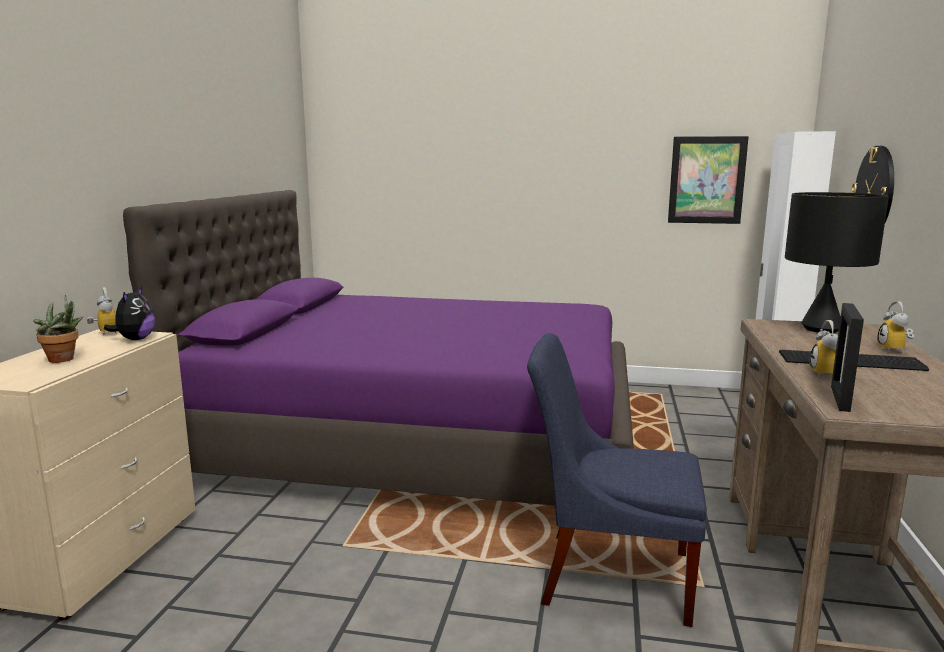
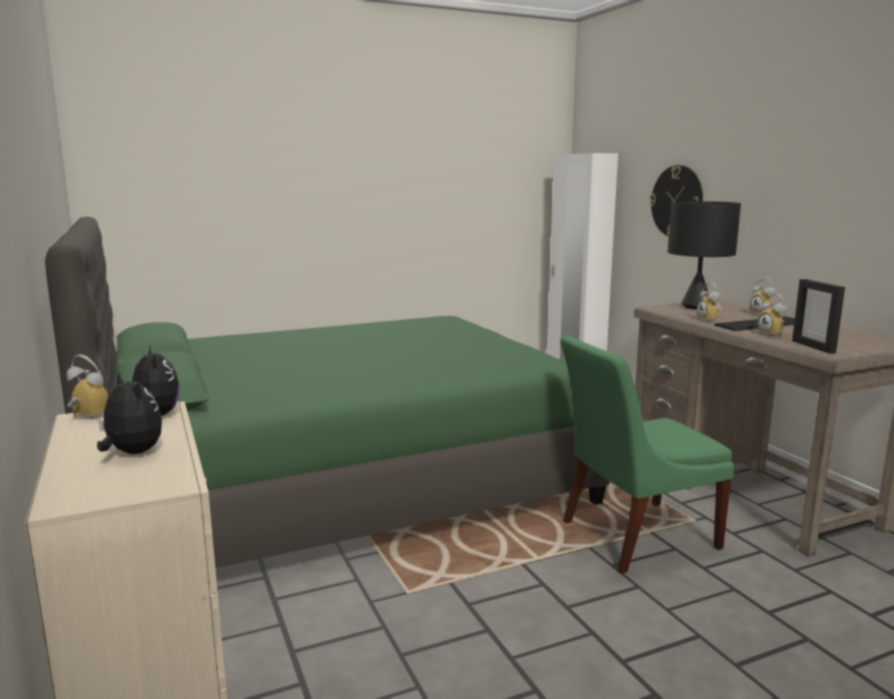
camera: 35 degrees left, 0 degrees up
potted plant [33,295,83,363] -> plush toy [97,372,162,454]
purple bed [123,190,634,506] -> green bed [45,217,609,568]
blue chair [527,333,707,627] -> green chair [560,335,735,573]
picture [668,136,749,224] -> none
none -> alarm clock [697,283,721,322]

